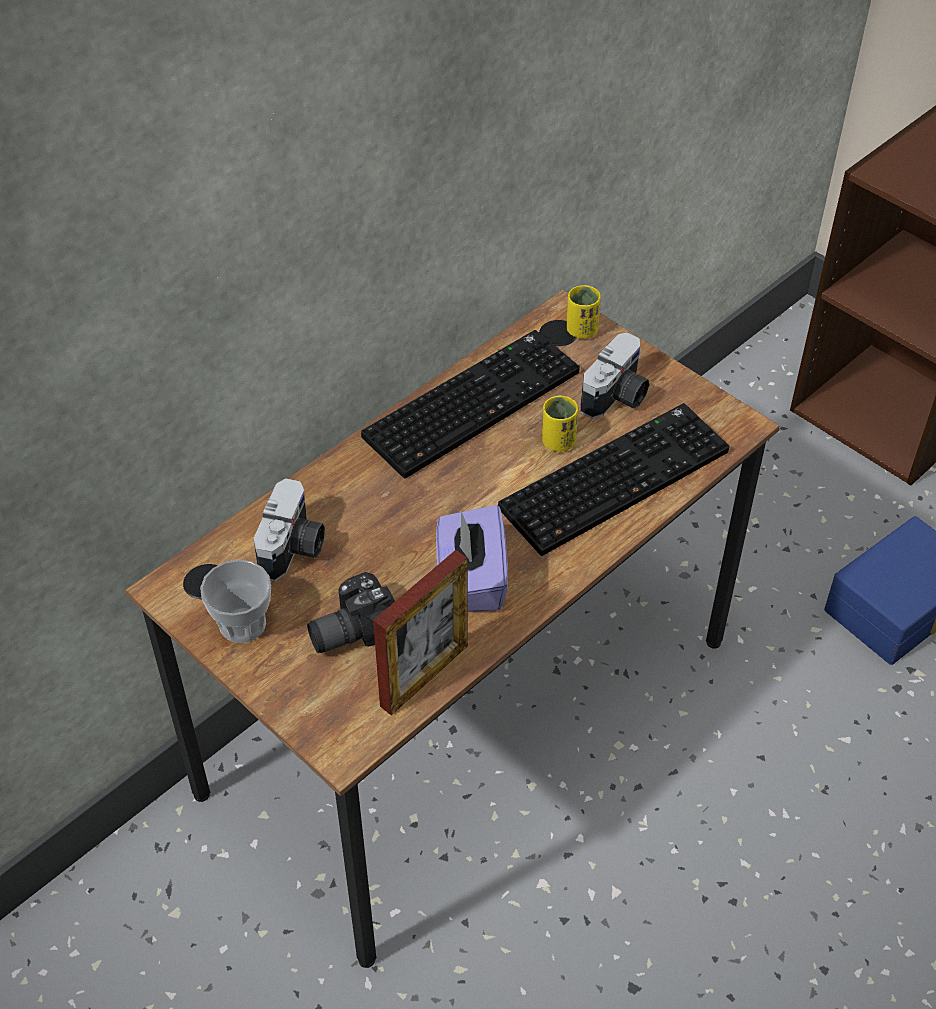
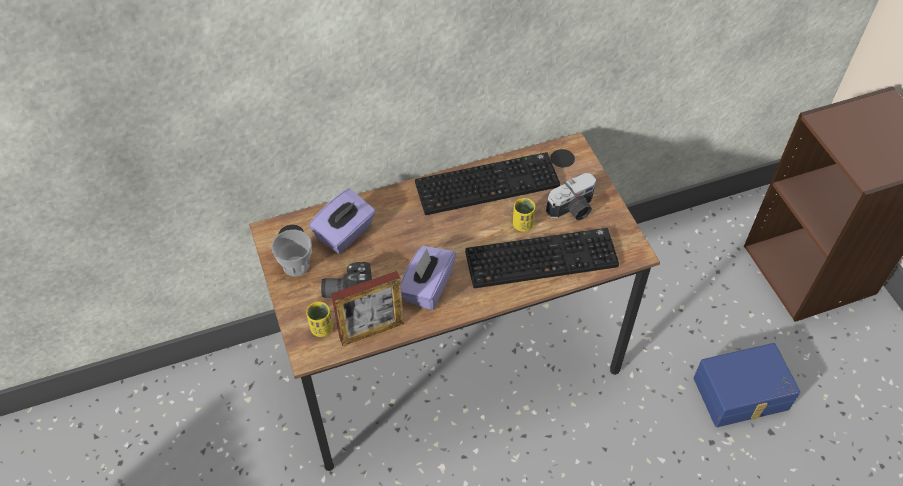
camera: 25 degrees right, 5 degrees up
camera [254,478,325,582] -> purple tissue box [309,189,375,254]
yellow cup [567,285,601,338] -> yellow cup moved to [306,302,333,337]

